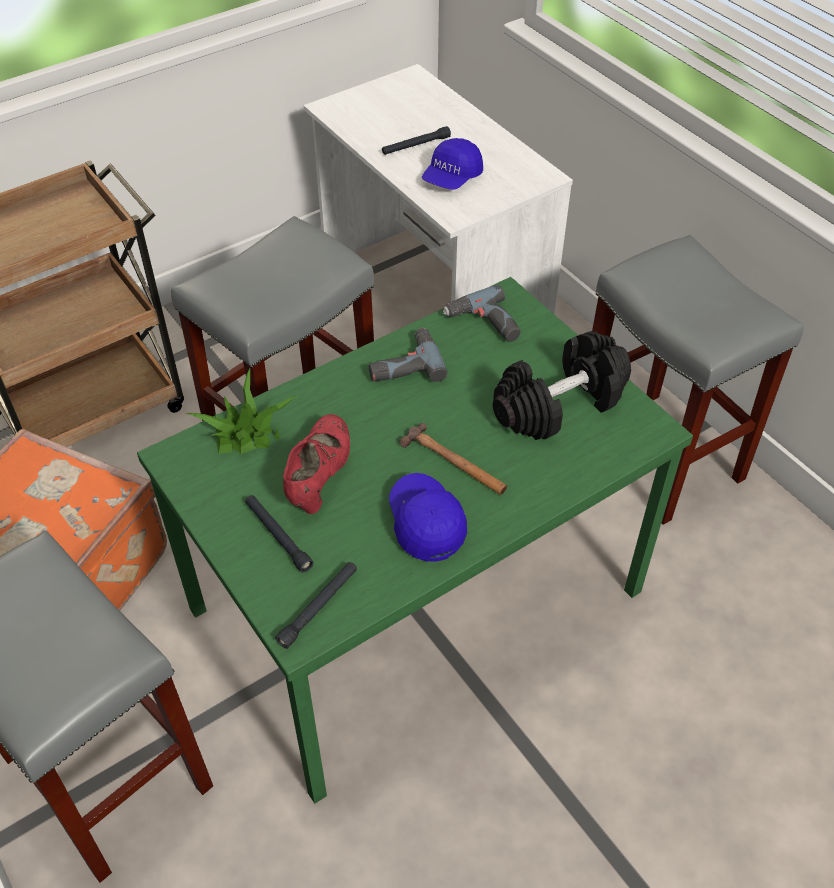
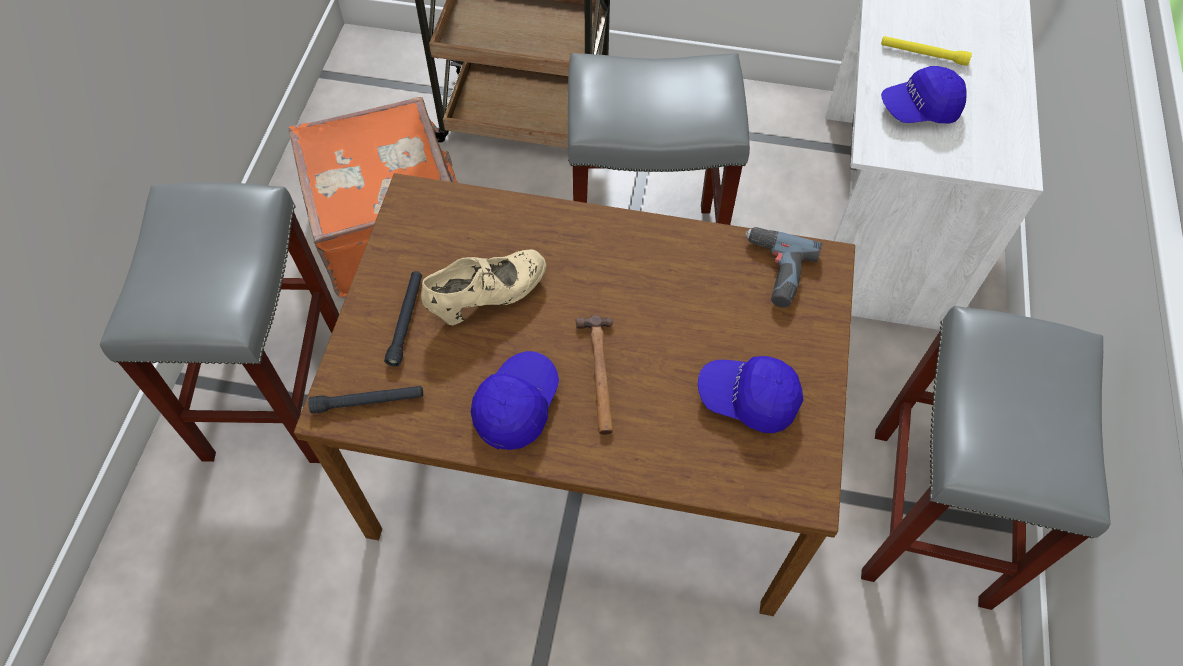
camera: 45 degrees right, 10 degrees up
green dining table [137,277,693,804] -> brown dining table [294,173,855,616]
potted plant [186,369,297,454] -> none
red shoe [283,414,350,514] -> beige shoe [421,249,546,325]
power drill [369,328,448,382] -> none
black flashlight [382,126,451,155] -> yellow flashlight [881,36,972,66]
black dumbbell [493,331,631,440] -> blue cap [698,356,803,433]

